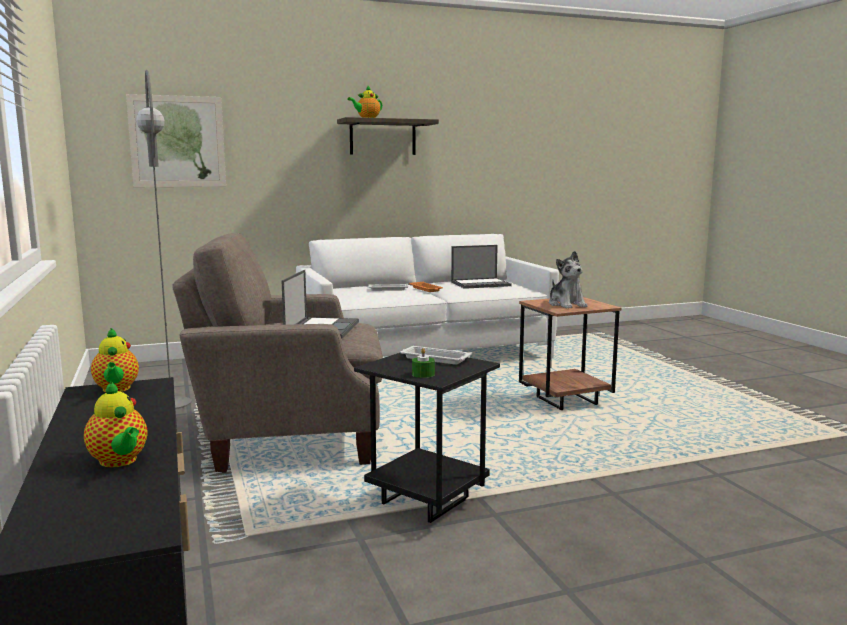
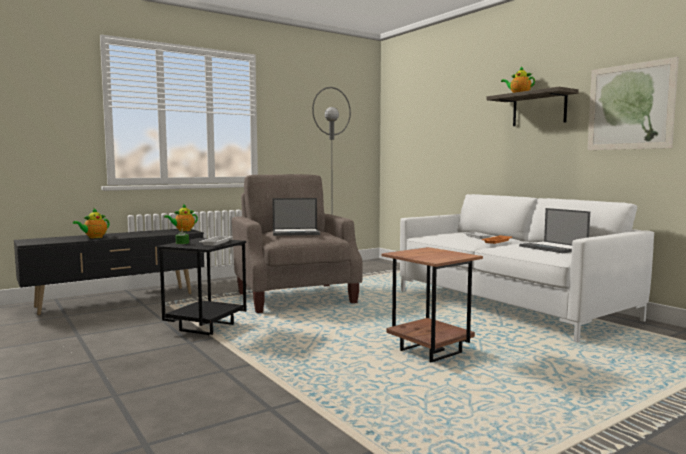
camera: 75 degrees right, 5 degrees down
picture [126,94,226,187] -> picture moved to [587,57,679,150]
plush toy [549,251,587,308] -> none

